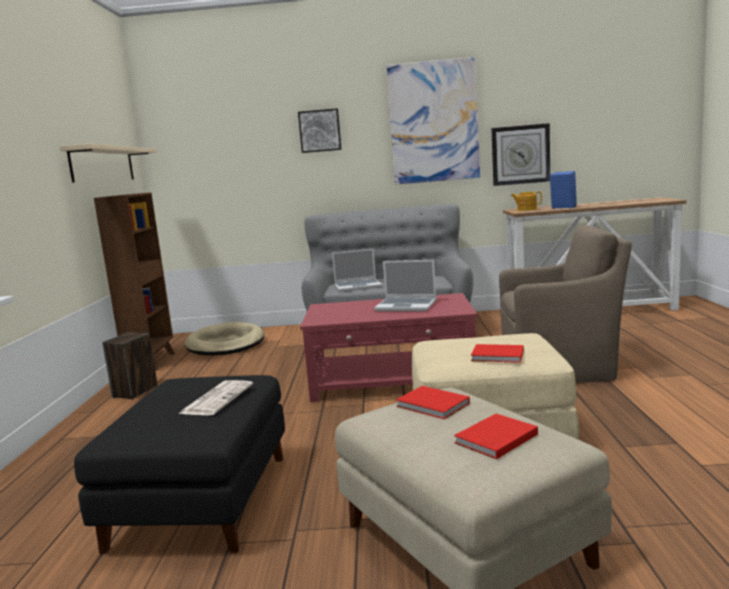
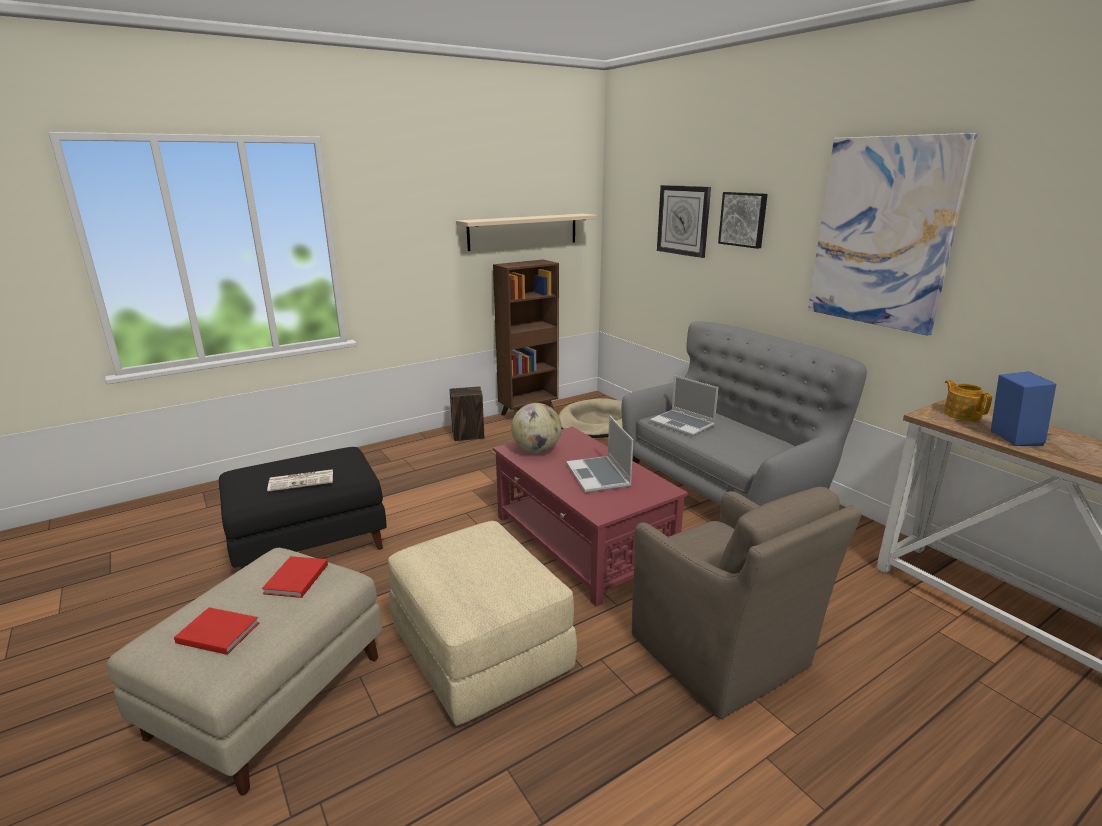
camera: 55 degrees right, 10 degrees up
red book [471,344,524,363] -> none
wall clock [491,123,550,186] -> wall clock moved to [657,185,711,258]
none -> globe [511,403,562,453]

